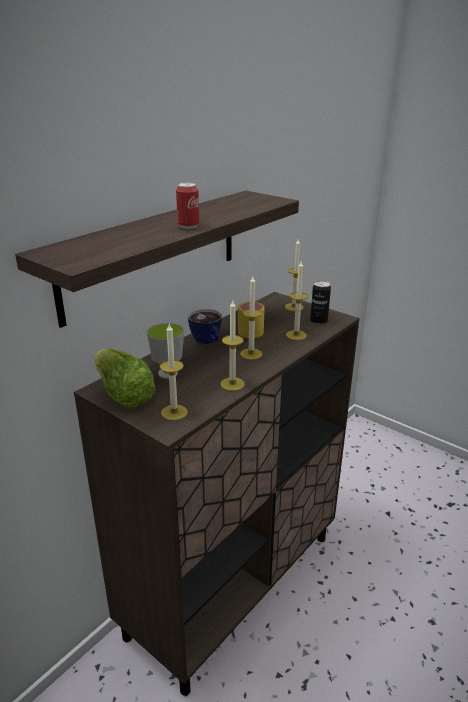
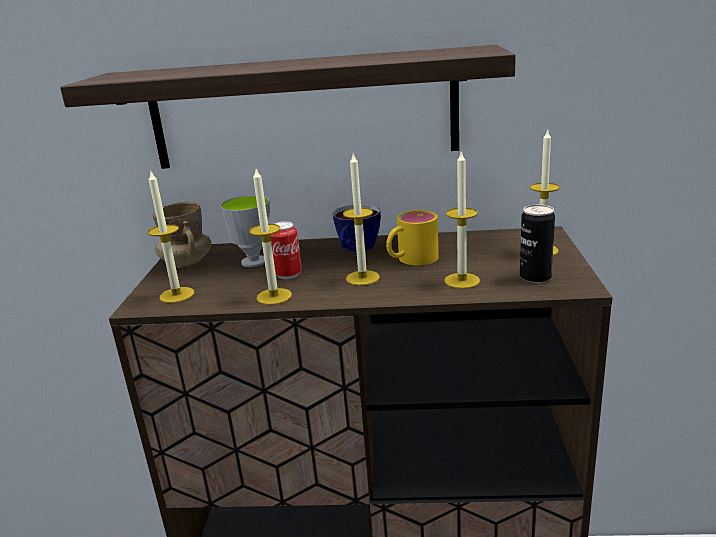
camera: 55 degrees right, 5 degrees down
lettuce [94,348,156,408] -> beige mug [153,202,211,268]
can [176,183,199,229] -> can moved to [270,221,302,279]

